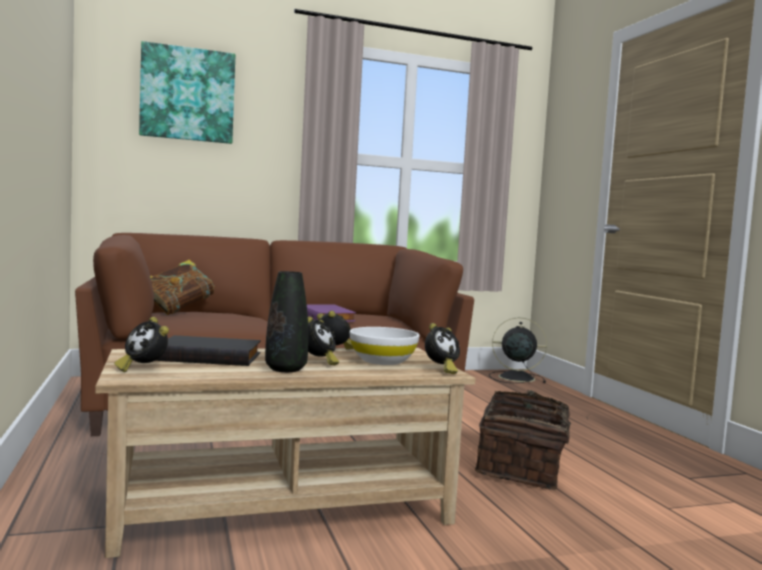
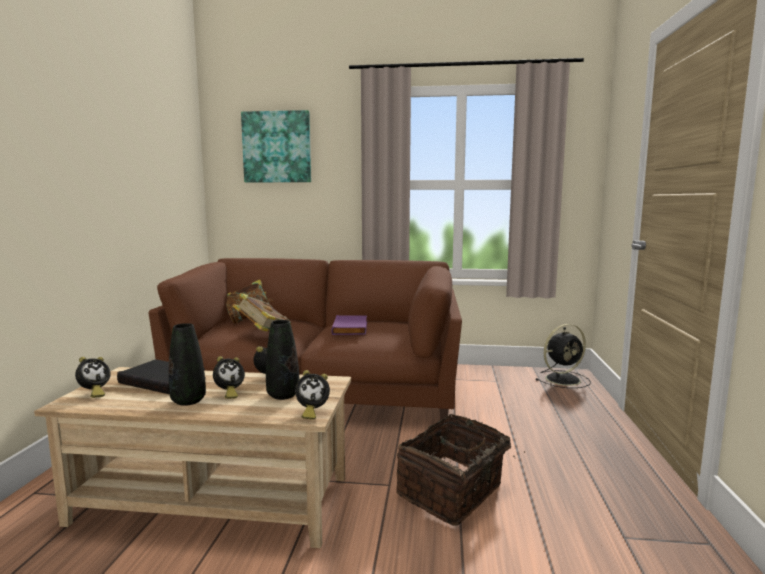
camera: 25 degrees right, 5 degrees up
alarm clock [114,317,169,372] -> alarm clock turned 120 degrees counterclockwise [75,357,111,398]
white bowl [350,327,420,365] -> black vase [266,320,299,400]
black fan [489,317,547,383] -> black fan turned 120 degrees clockwise [536,324,591,388]
none -> book [233,293,291,332]

